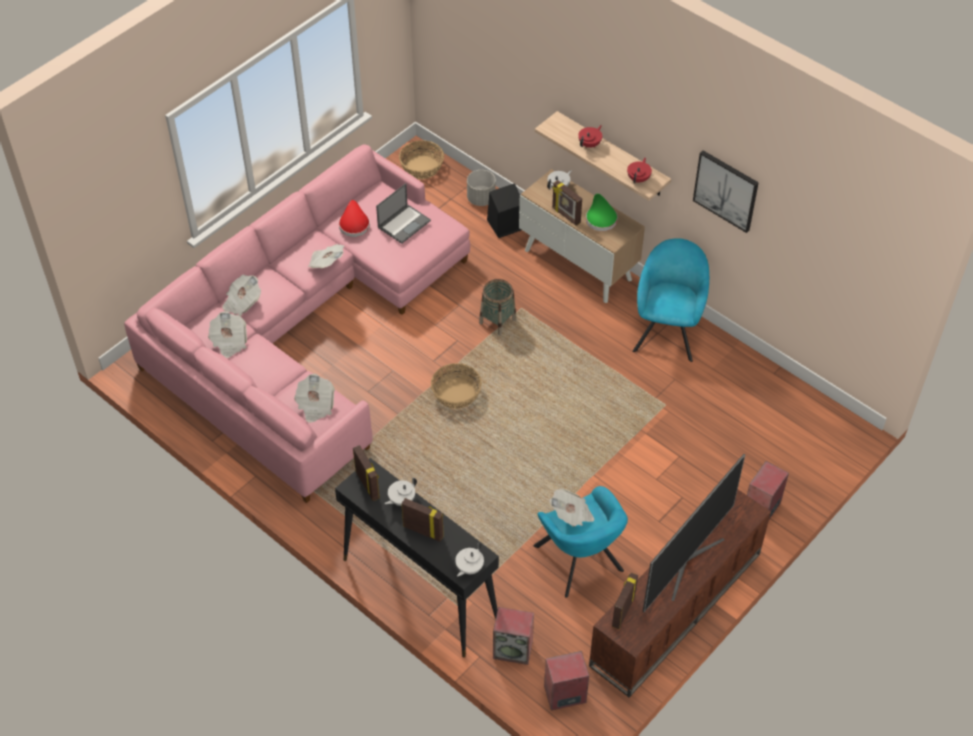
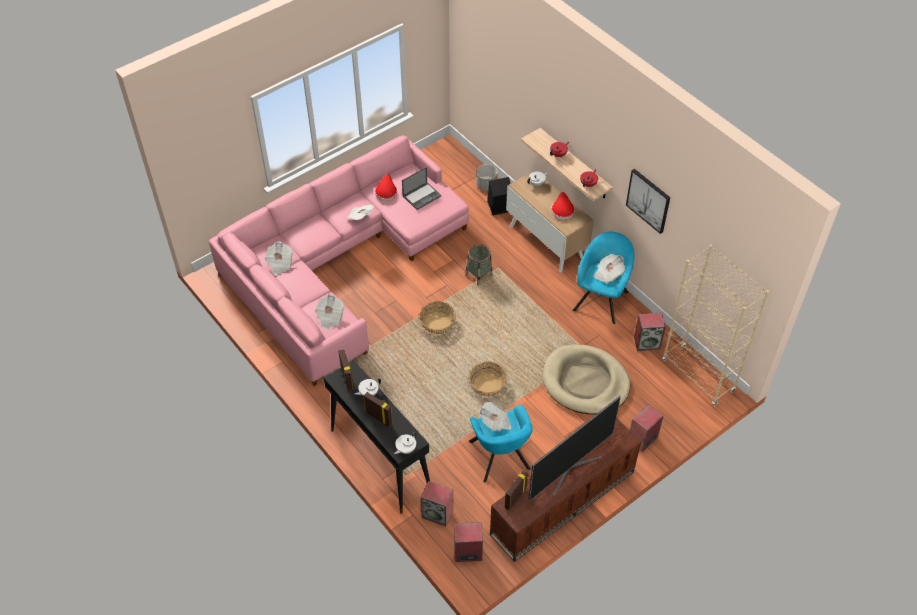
camera: 10 degrees right, 0 degrees up
newspaper [222,275,261,316] -> newspaper moved to [593,254,625,284]
basket [399,140,444,179] -> basket moved to [469,361,508,397]
picture frame [552,180,582,226] -> none
green hat [586,194,618,231] -> red hat [551,192,575,220]
none -> beige dog bed [543,344,630,415]
none -> speaker [634,313,666,351]
none -> beige bookcase [662,245,769,407]

